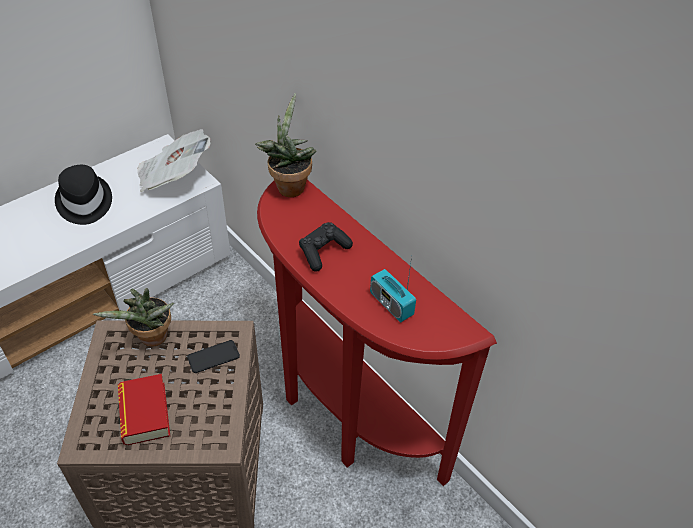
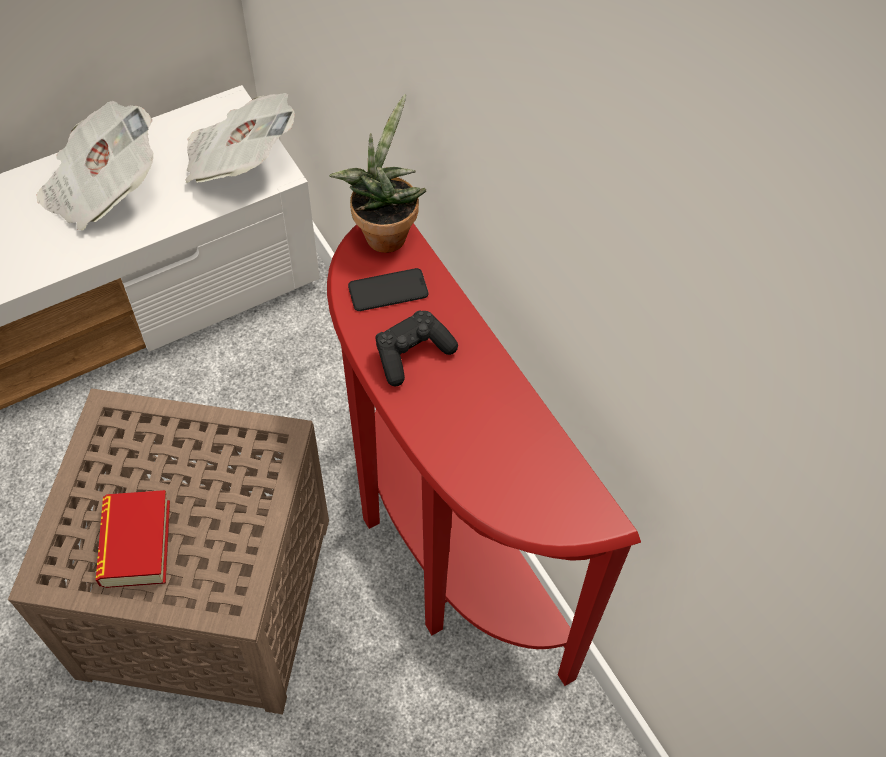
camera: 10 degrees right, 10 degrees up
black hat [55,165,112,225] -> newspaper [37,101,154,231]
potted plant [93,288,174,347] -> none
phone [187,340,240,373] -> phone moved to [348,268,428,311]
radio [370,256,416,322] -> none

